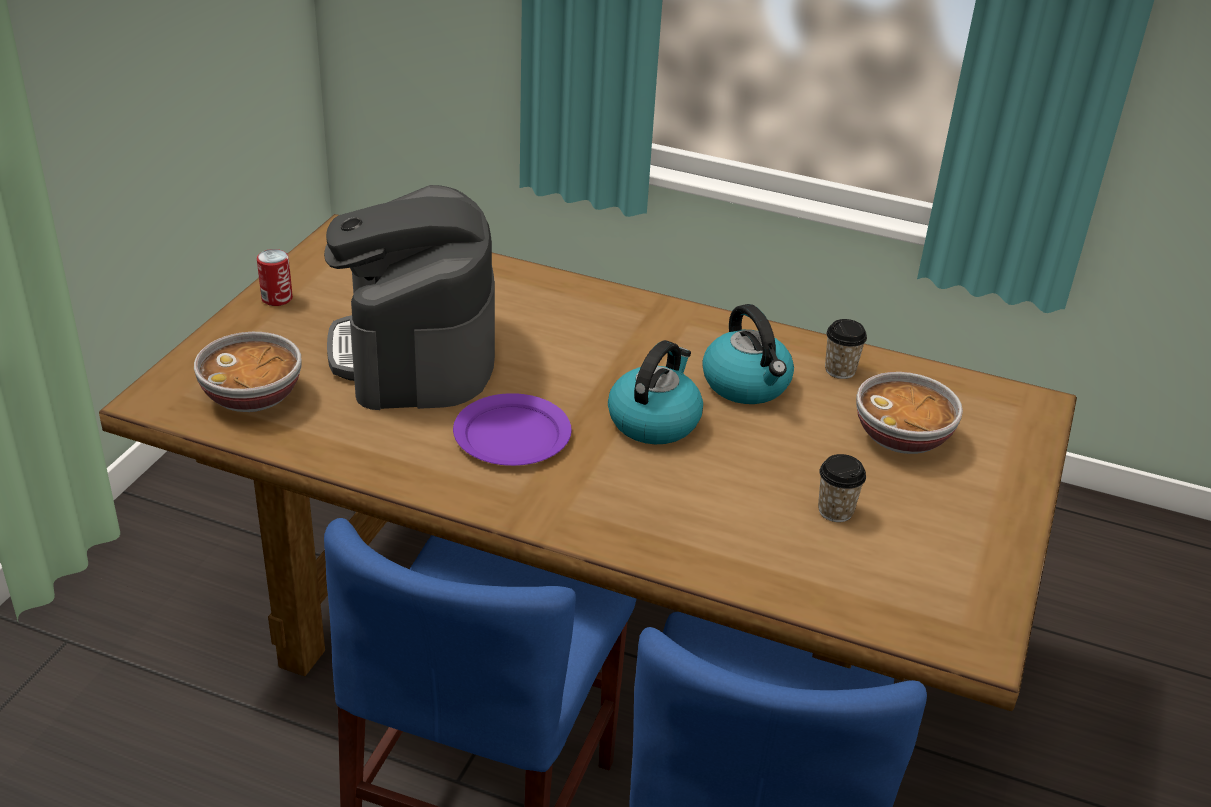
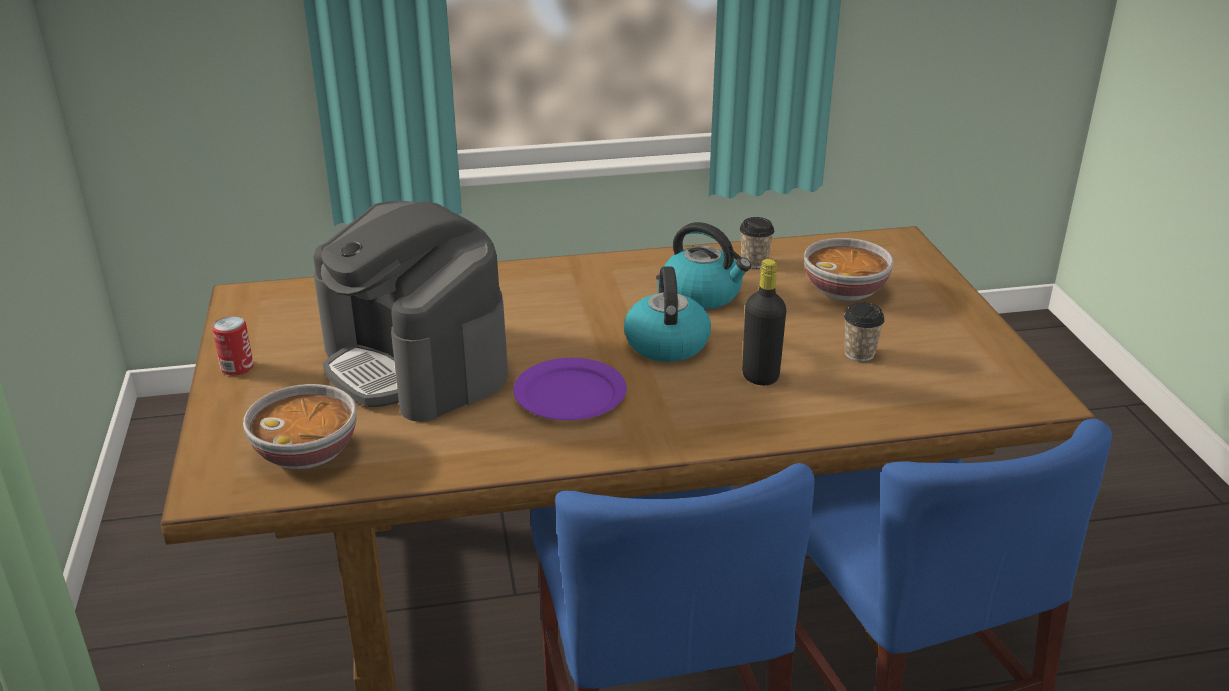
camera: 30 degrees left, 5 degrees down
none -> black bottle [742,259,786,385]

